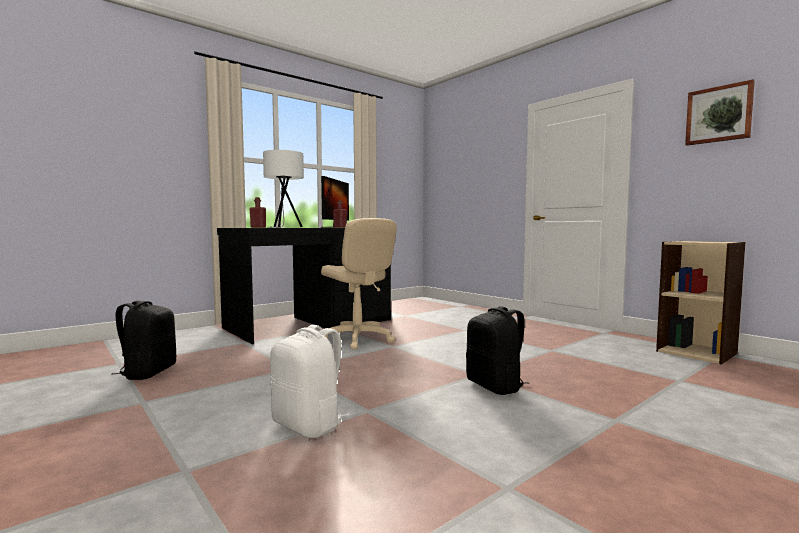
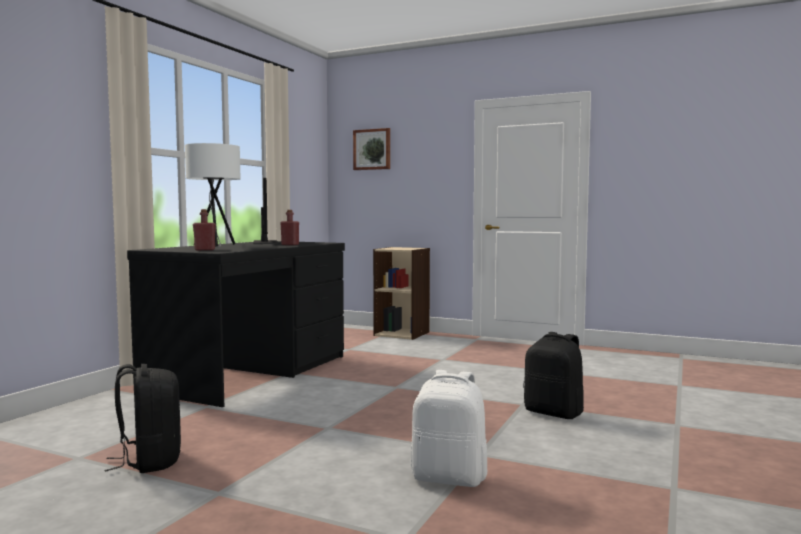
camera: 25 degrees left, 0 degrees up
beige office chair [321,218,397,349] -> none
beige bookcase [656,241,745,365] -> beige bookcase moved to [373,247,430,340]
picture [685,79,755,146] -> picture moved to [353,128,390,170]

